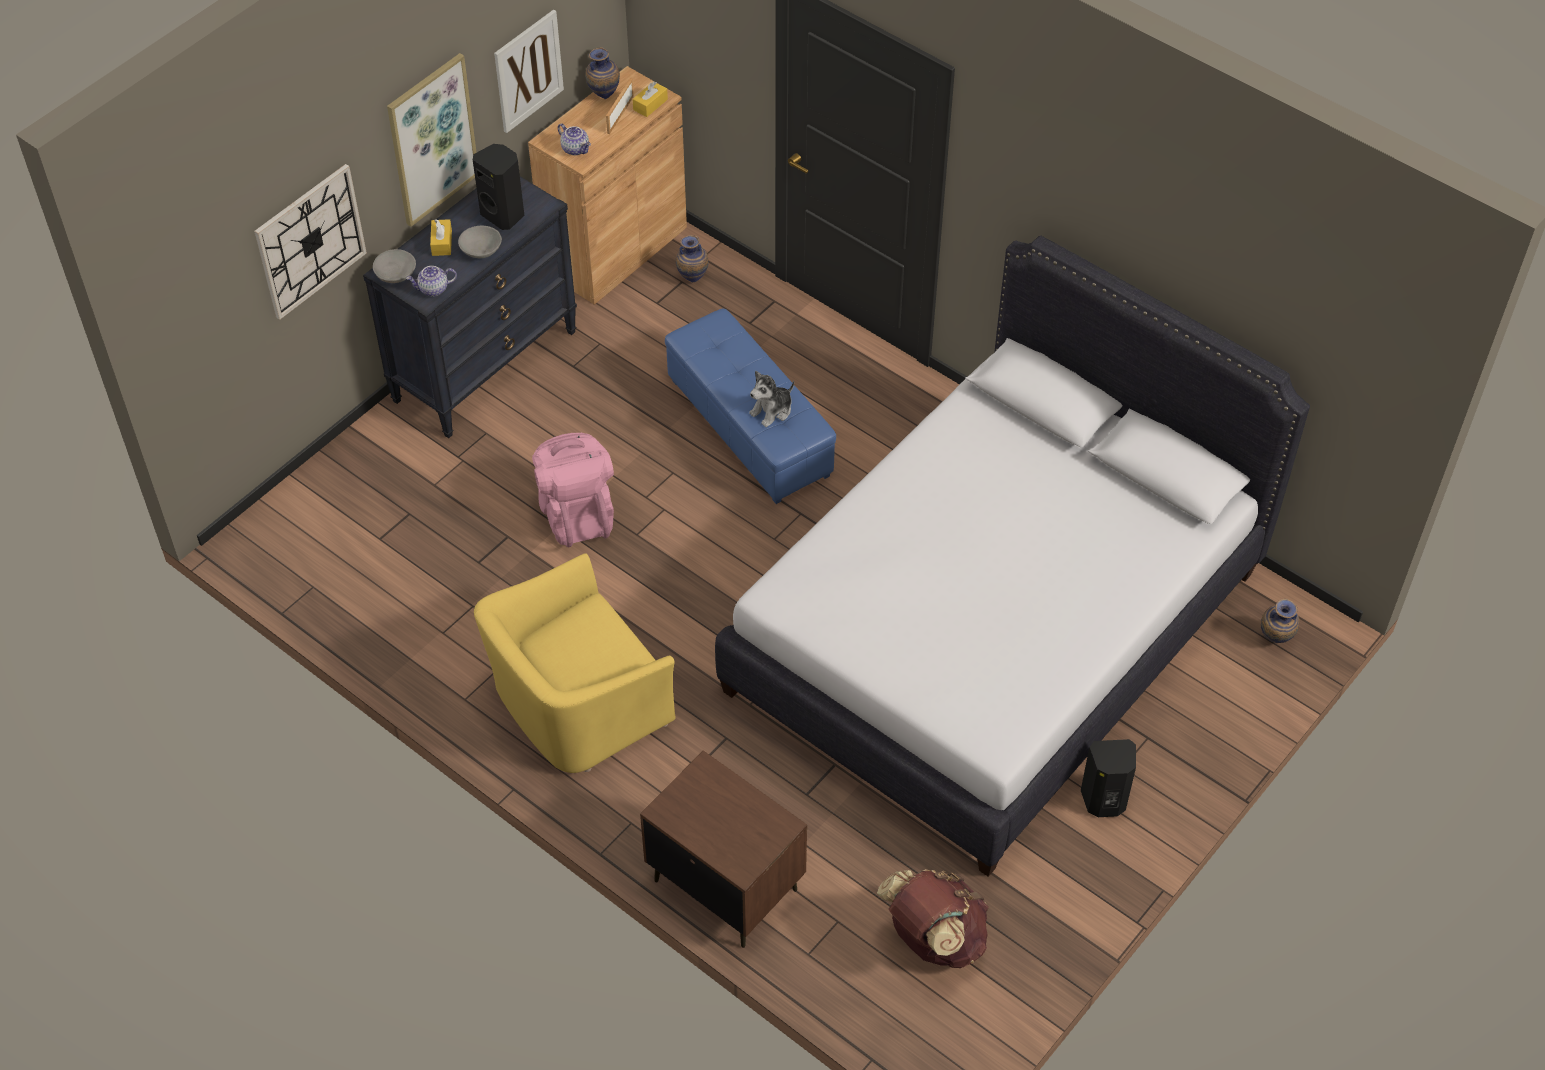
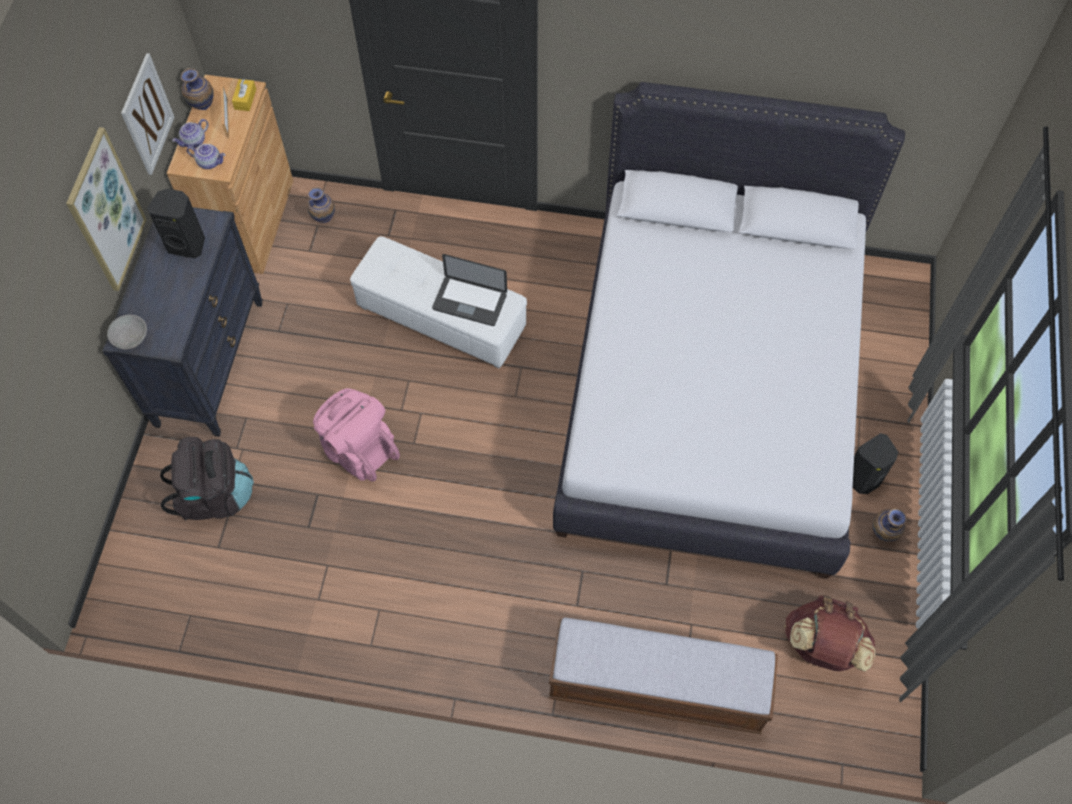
camera: 30 degrees left, 10 degrees up
wall clock [254,164,367,320] -> none
teapot [406,266,457,296] -> teapot moved to [172,119,209,148]
yellow tissue box [430,219,452,256] -> none
grey bowl [458,226,502,258] -> none
yellow armchair [474,553,676,773] -> none
brown nightstand [640,750,807,948] -> bench [548,618,778,734]
blue ottoman [665,309,836,504] -> white ottoman [350,236,527,368]
plush toy [749,371,794,427] -> laptop [432,254,507,326]
vase [1261,599,1299,643] -> vase moved to [872,508,907,541]
none -> black backpack [160,437,254,520]

